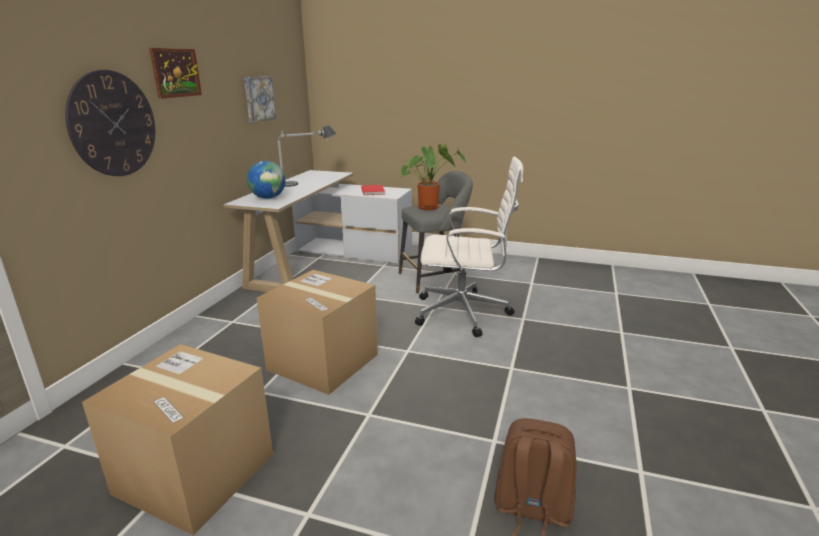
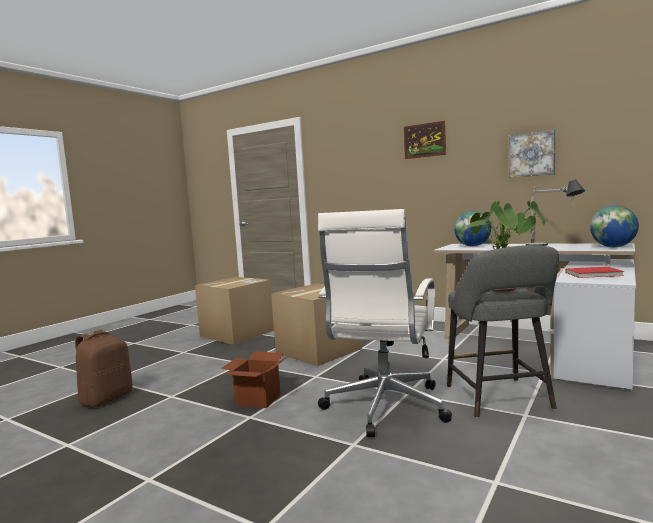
camera: 105 degrees right, 15 degrees down
wall clock [65,70,155,176] -> none
none -> cardboard box [222,352,287,408]
none -> globe [590,206,639,247]

